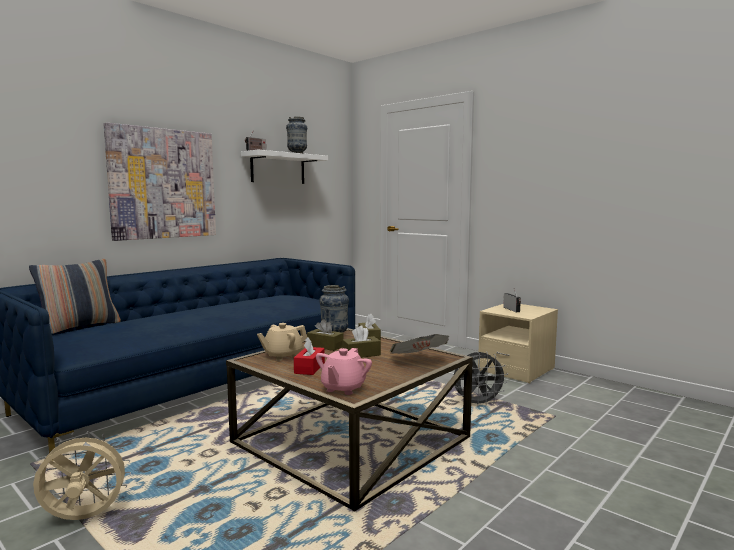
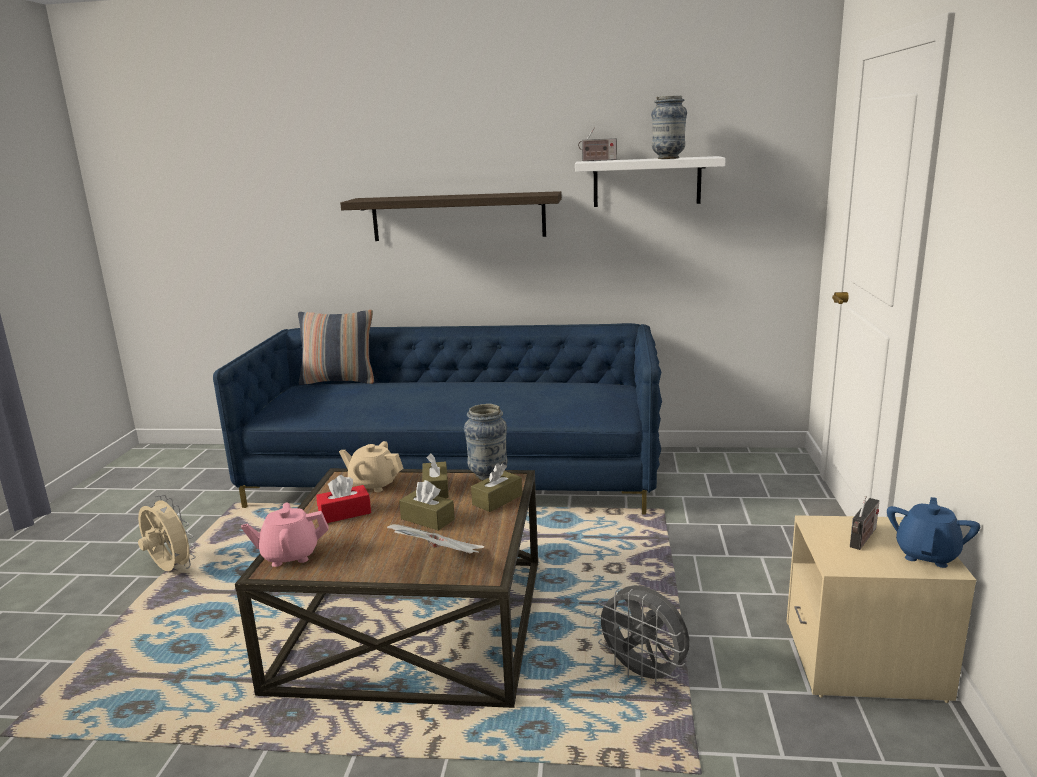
camera: 55 degrees right, 10 degrees up
picture [104,122,216,241] -> shelf [340,191,562,241]
none -> blue teapot [887,497,980,568]

